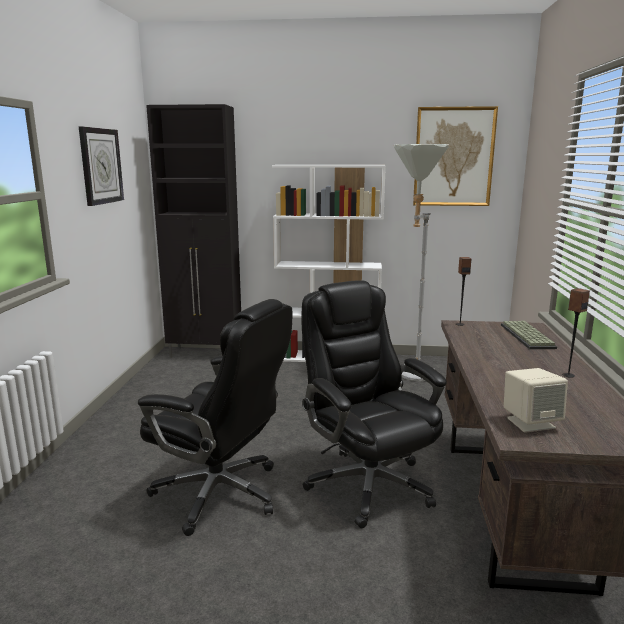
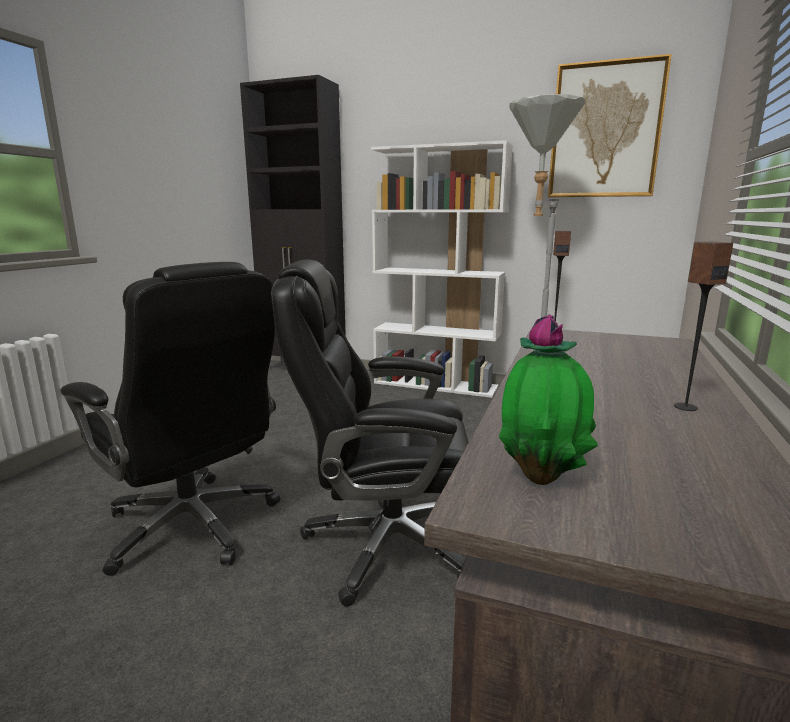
camera: 15 degrees right, 0 degrees up
wall clock [79,126,124,206] -> none
black office chair [301,280,447,528] -> black office chair turned 75 degrees counterclockwise [271,260,469,607]
keyboard [501,321,557,349] -> none
beige speaker [504,368,568,433] -> potted plant [499,314,598,485]

